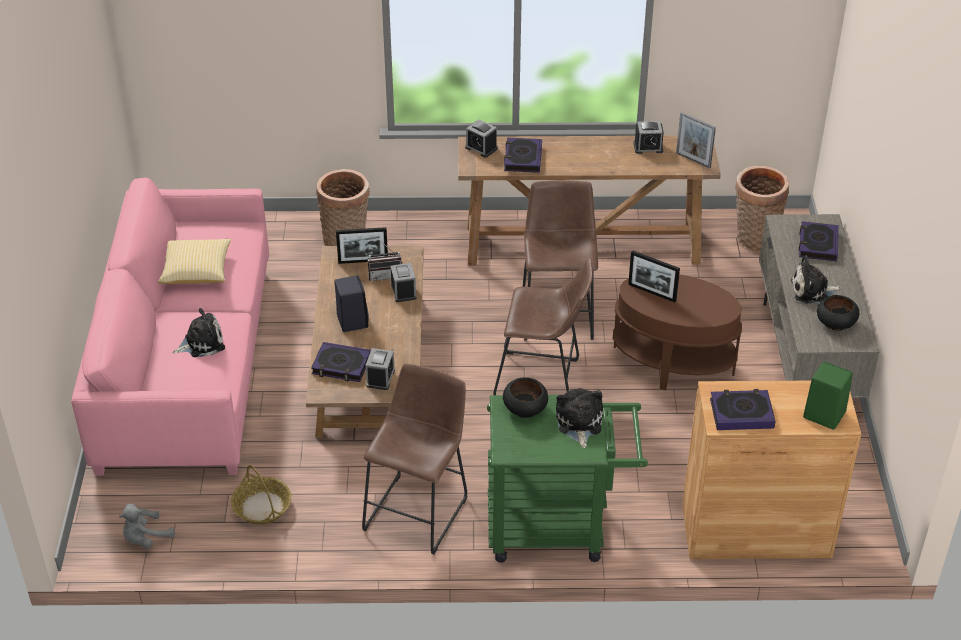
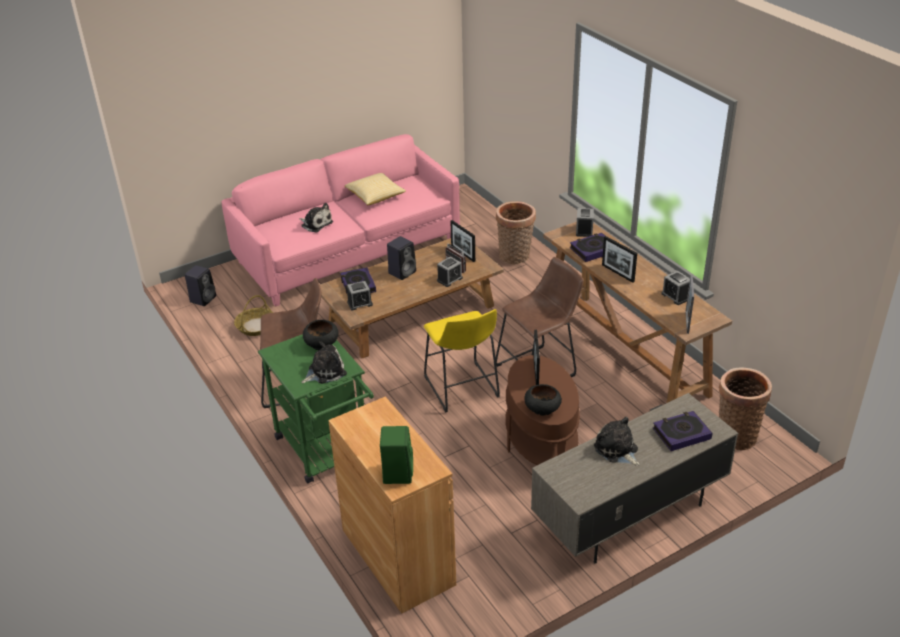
camera: 60 degrees right, 5 degrees down
grey plush toy [119,504,175,549] -> black speaker [185,265,216,306]
brown stool [493,258,593,395] -> yellow stool [424,309,500,413]
book [710,389,776,430] -> none
black bowl [817,295,859,331] -> black bowl moved to [524,384,562,415]
none -> picture frame [602,236,637,283]

